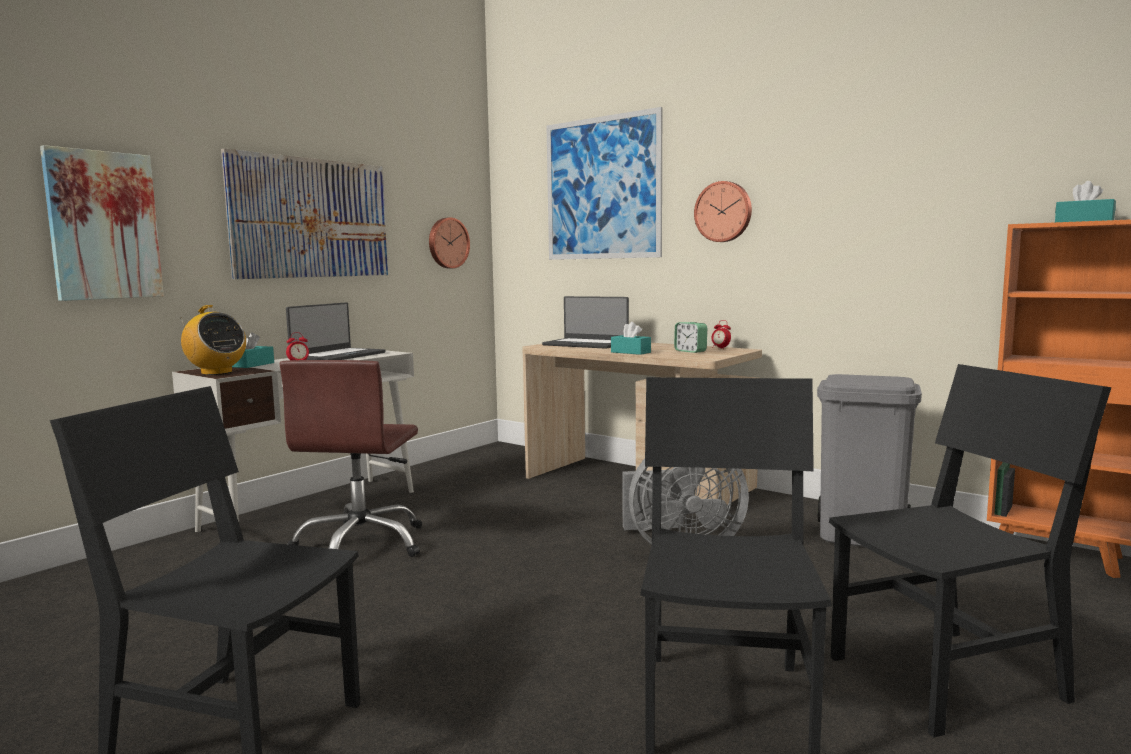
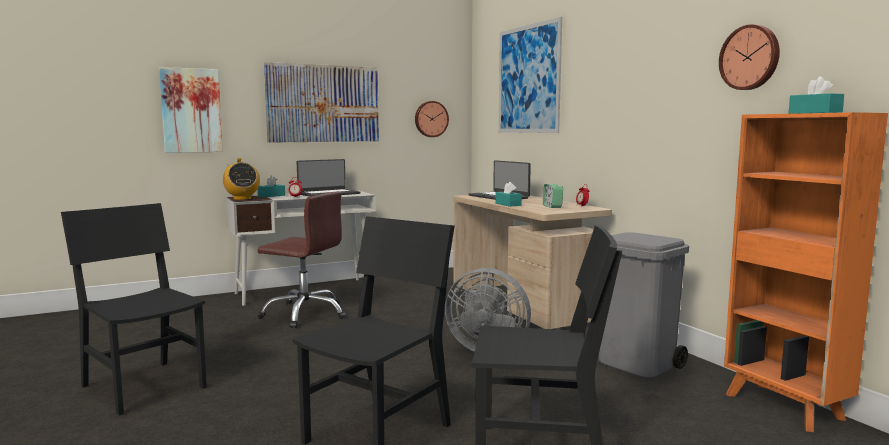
camera: 25 degrees right, 0 degrees up
brown office chair [280,360,422,557] -> brown office chair turned 105 degrees counterclockwise [258,191,346,328]
wall clock [694,181,752,242] -> wall clock moved to [719,24,780,90]

